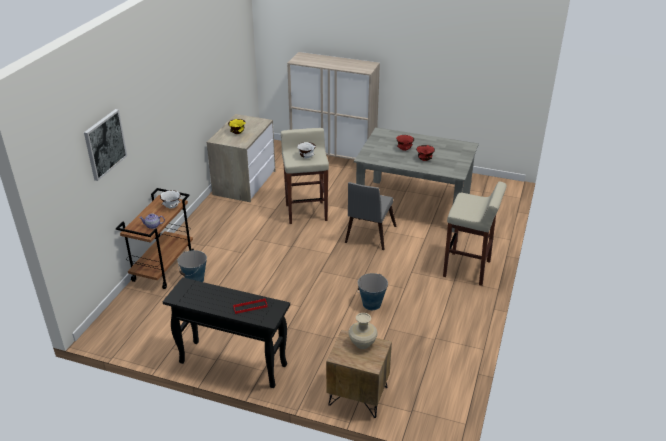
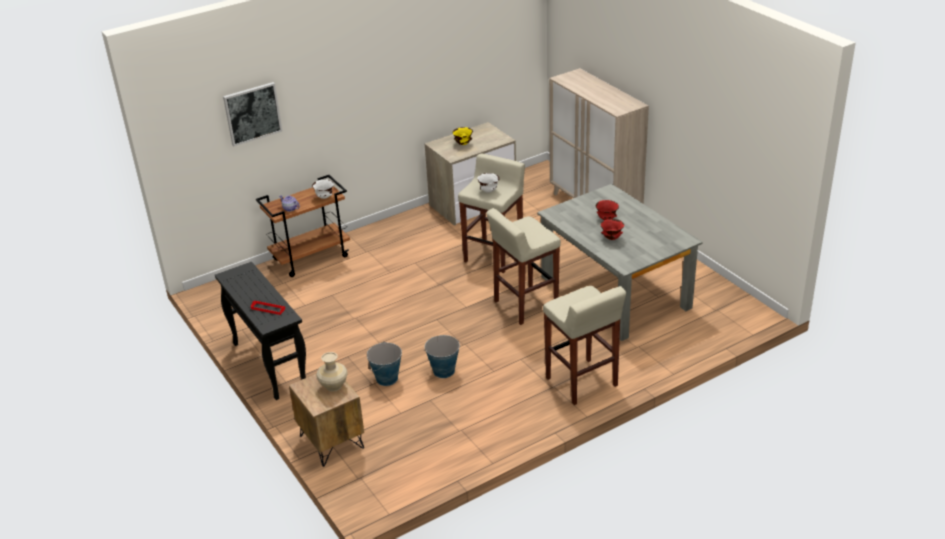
camera: 40 degrees right, 0 degrees up
bucket [177,250,207,282] -> bucket moved to [367,342,402,386]
grey chair [345,182,396,250] -> beige stool [486,208,561,325]

